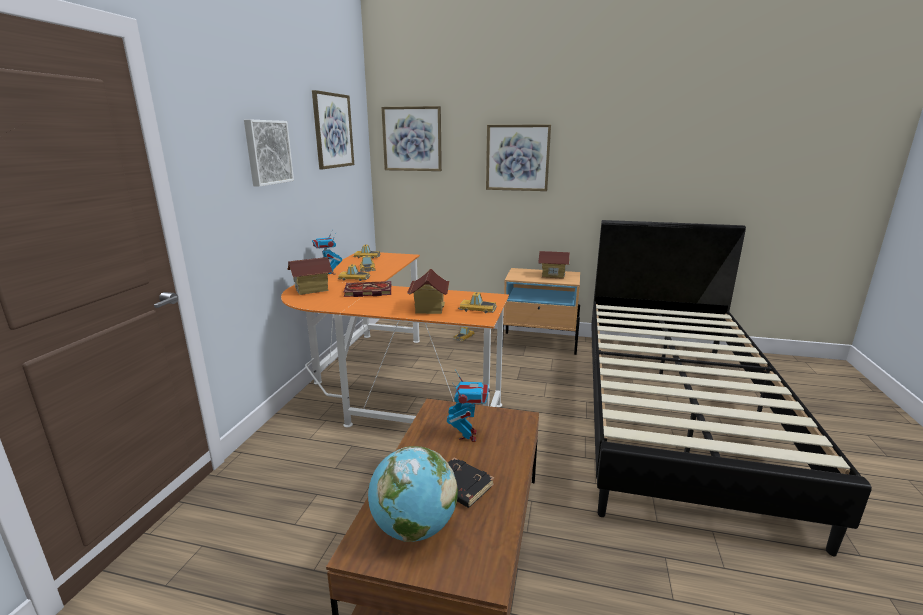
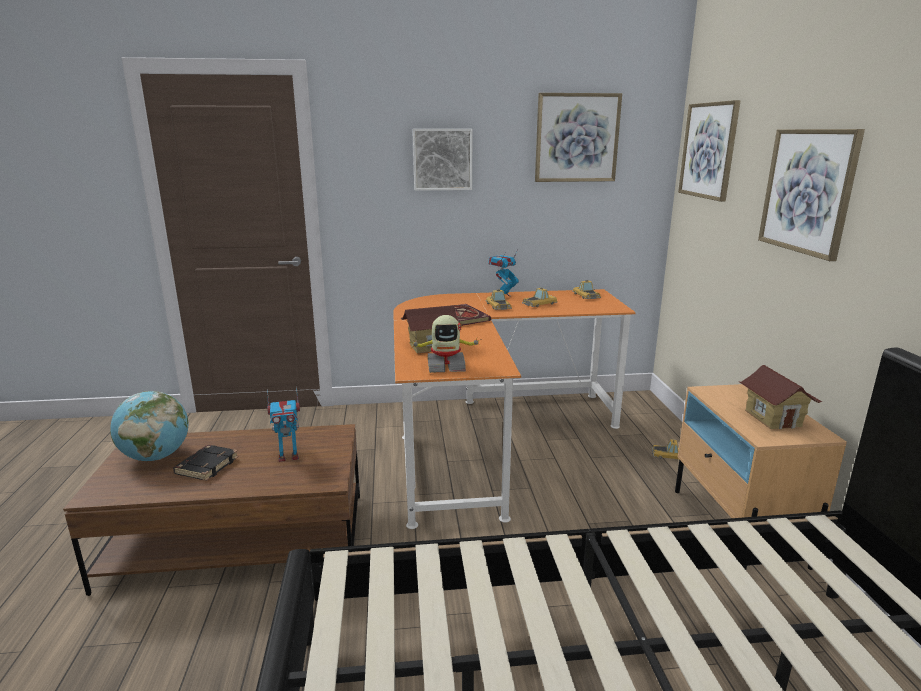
camera: 70 degrees right, 0 degrees up
toy house [287,257,333,295] -> none
toy car [458,292,497,313] -> toy robot [410,315,481,373]

